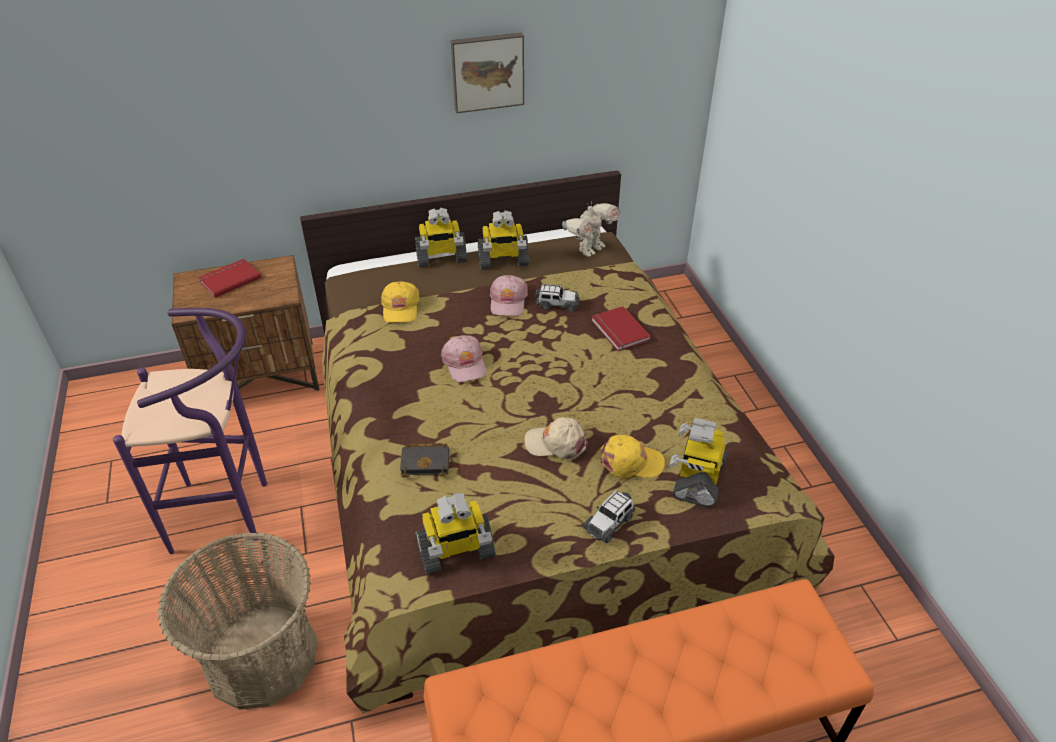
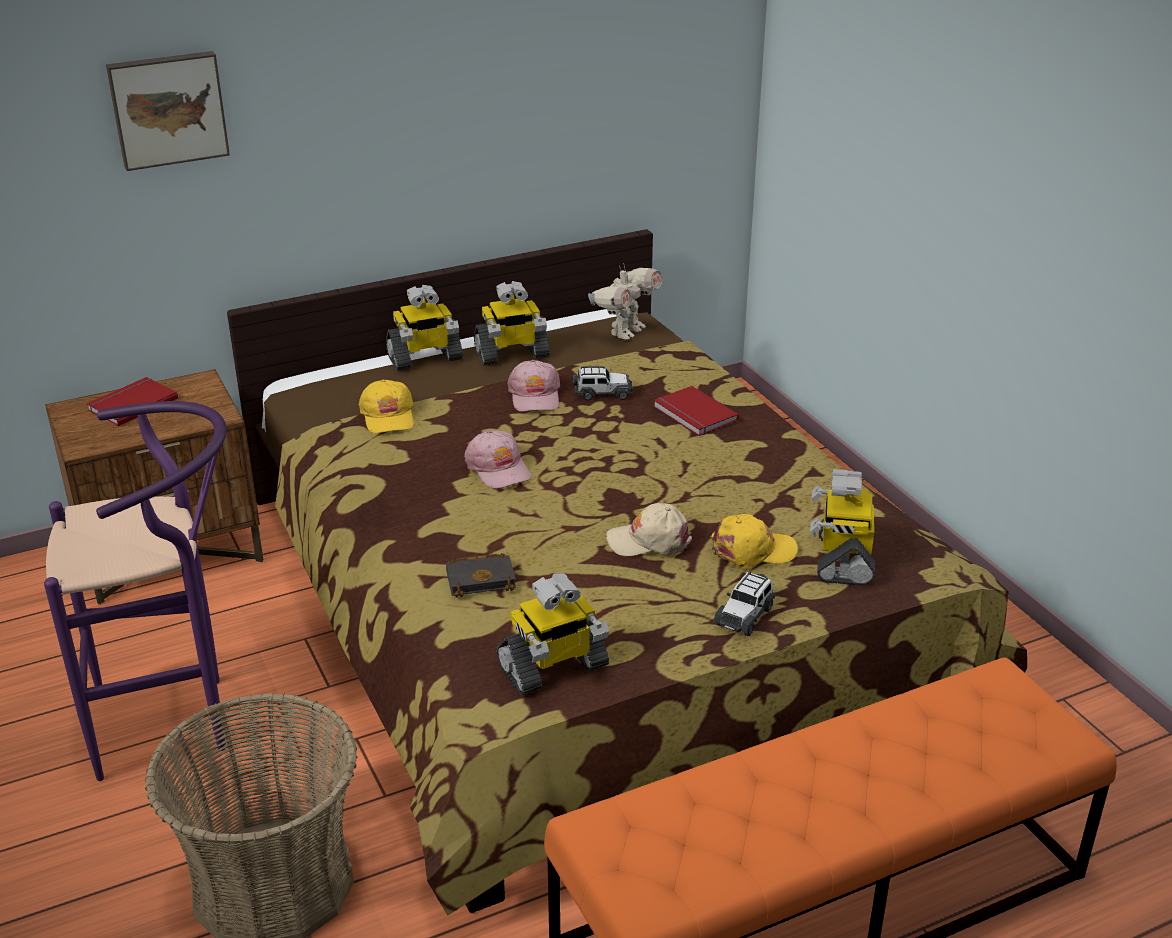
camera: 10 degrees left, 10 degrees down
picture [451,32,524,113] -> picture moved to [106,51,230,171]

